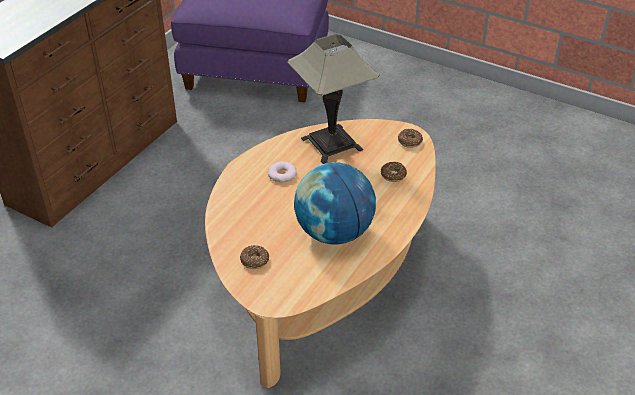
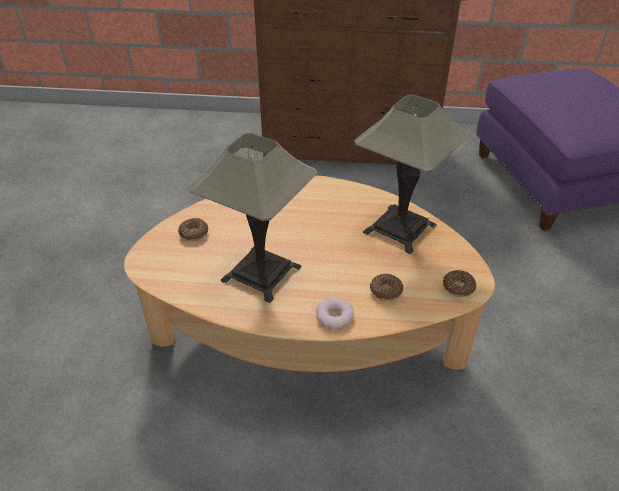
camera: 65 degrees right, 0 degrees up
donut [268,161,297,182] -> donut moved to [316,298,354,329]
globe [294,162,376,245] -> table lamp [189,133,318,303]

